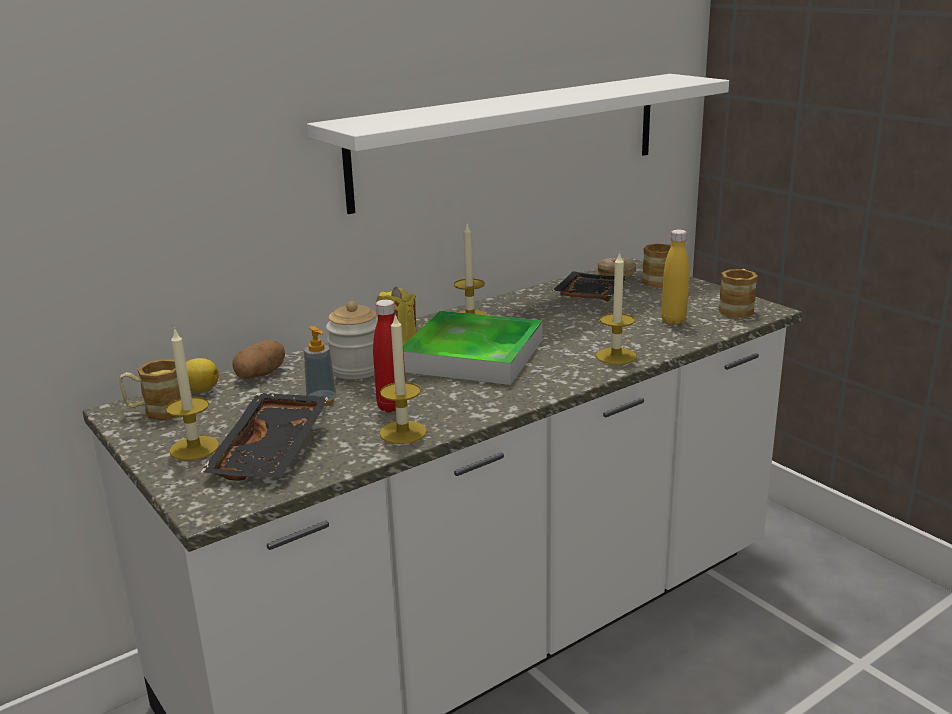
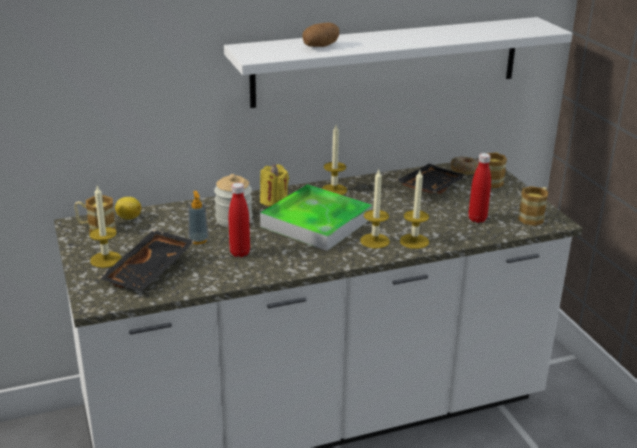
camera: 15 degrees right, 5 degrees up
potato [232,340,285,379] -> potato moved to [302,22,339,47]
candle [379,313,427,444] -> candle moved to [360,170,390,248]
yellow bottle [661,229,689,325] -> red bottle [468,153,491,223]

